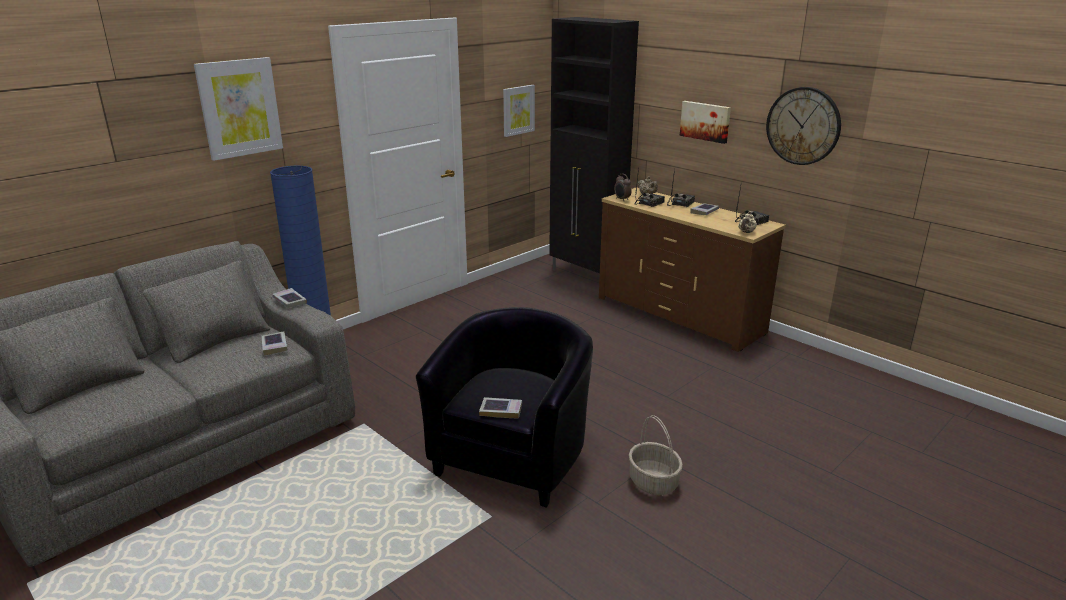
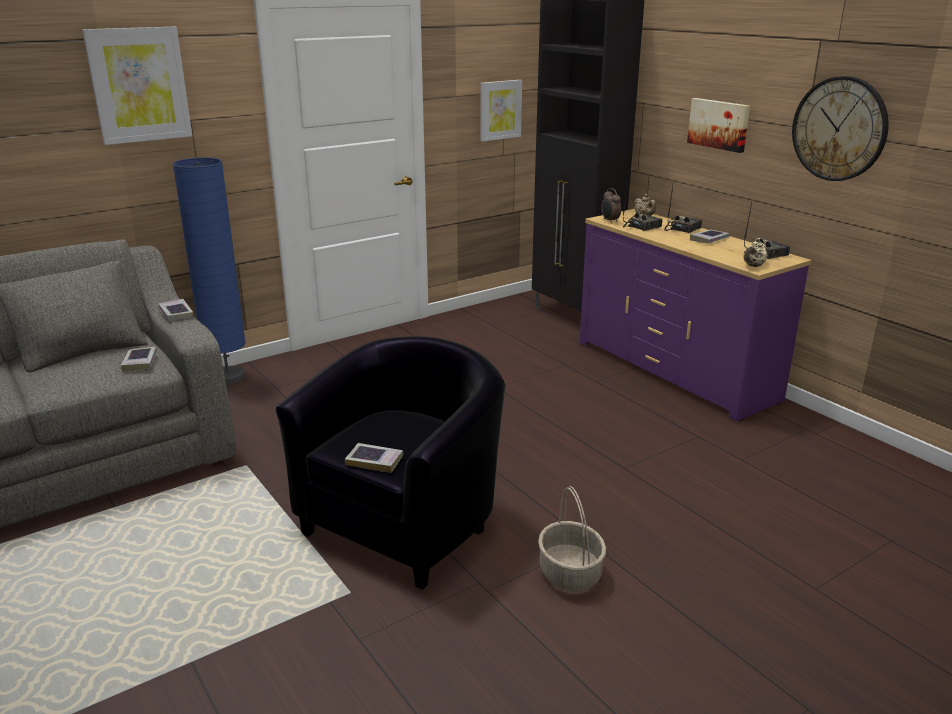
camera: 10 degrees right, 0 degrees up
brown dresser [599,188,786,352] -> purple dresser [580,209,811,421]

